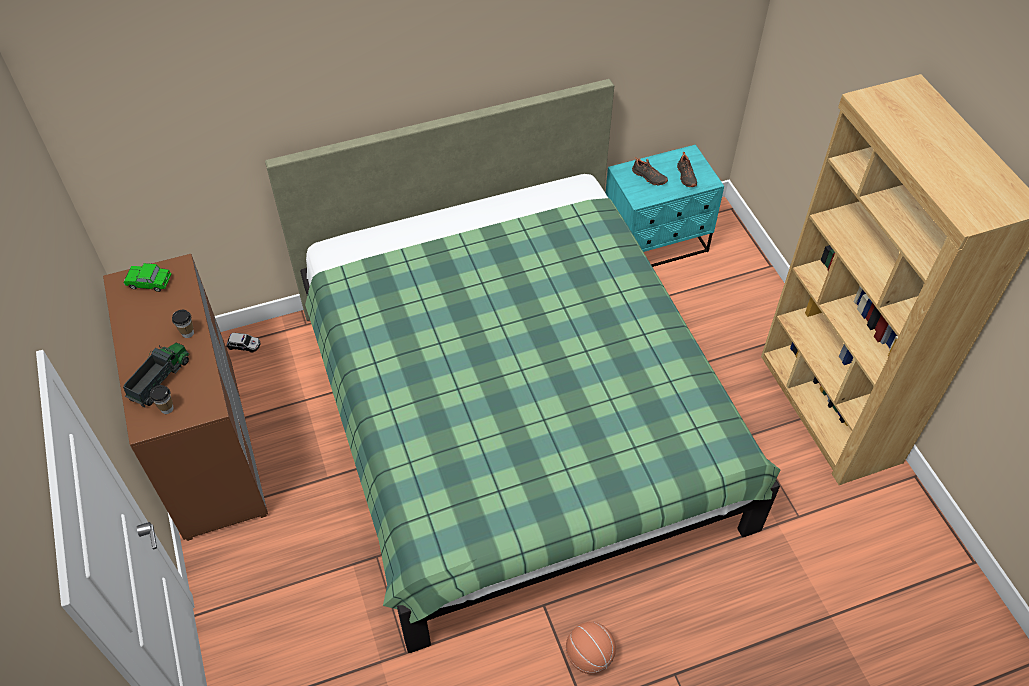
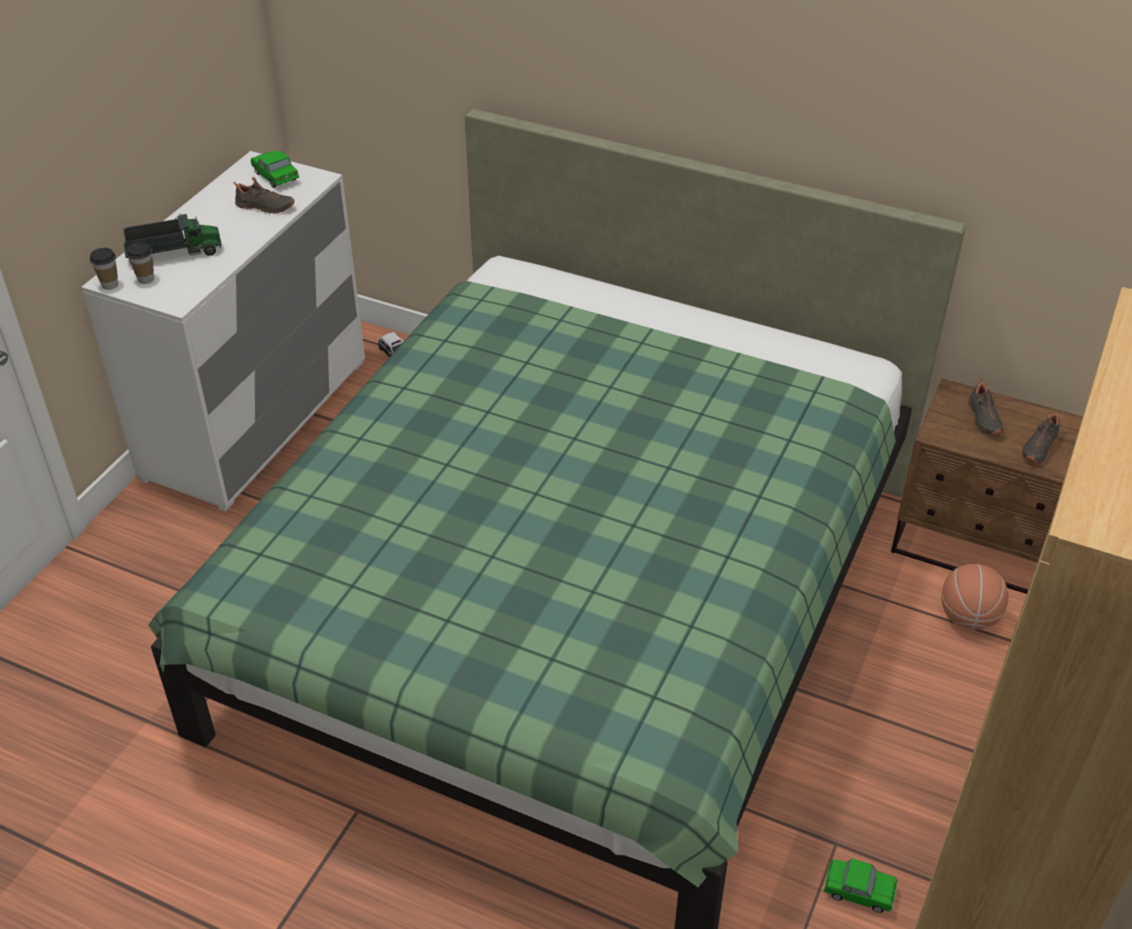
camera: 45 degrees right, 10 degrees down
brown dresser [103,254,268,541] -> white dresser [82,151,365,512]
cup [172,310,194,338] -> cup moved to [90,248,118,290]
basketball [566,622,616,674] -> basketball moved to [941,564,1008,630]
turquoise nightstand [605,145,724,267] -> brown nightstand [891,379,1083,594]
none -> black shoe [233,177,294,214]
none -> toy car [824,858,898,913]

